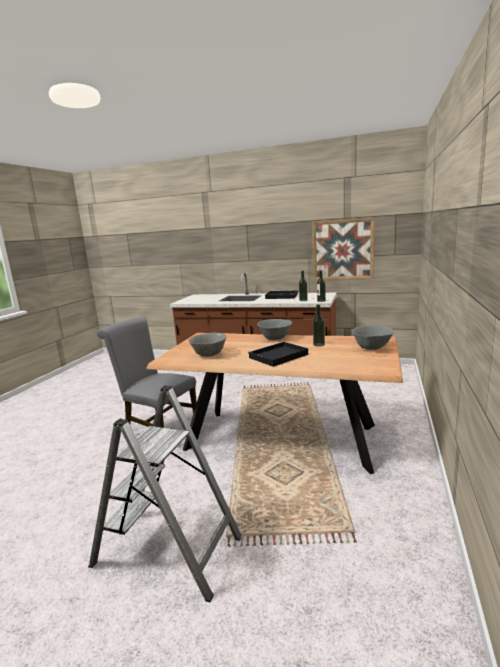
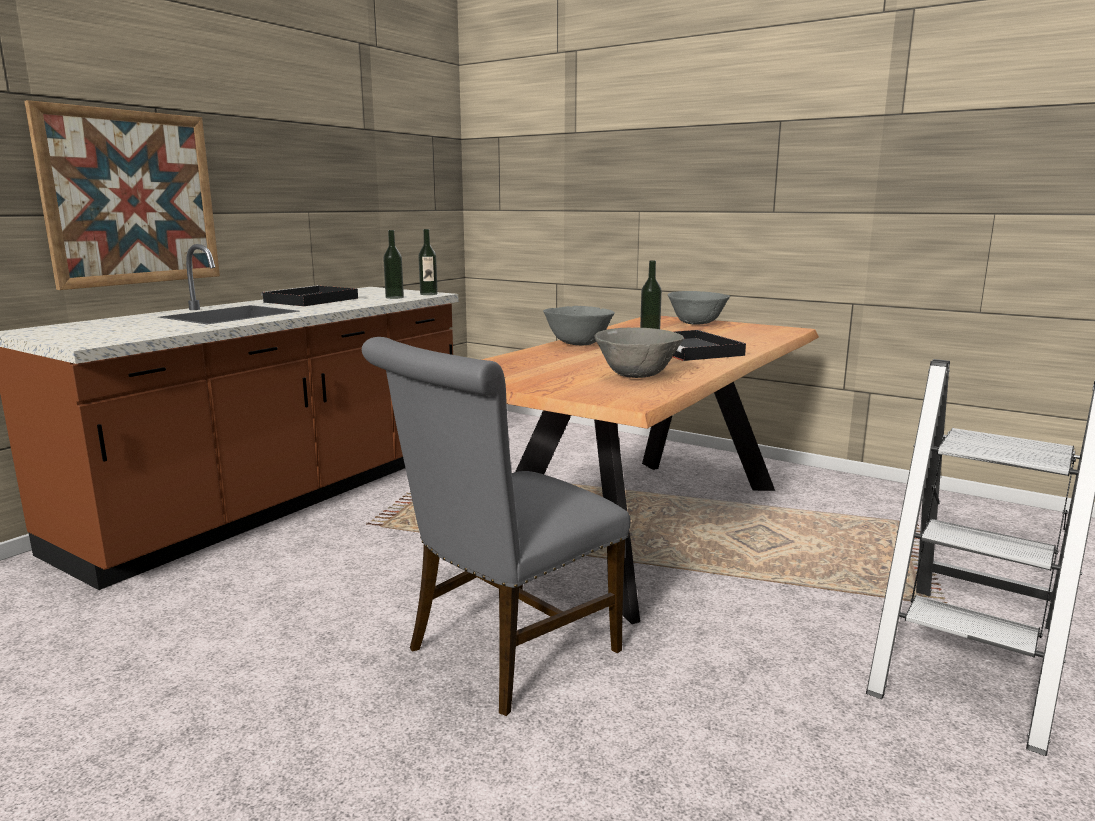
camera: 75 degrees left, 0 degrees up
picture [312,217,375,281] -> picture moved to [24,100,220,290]

